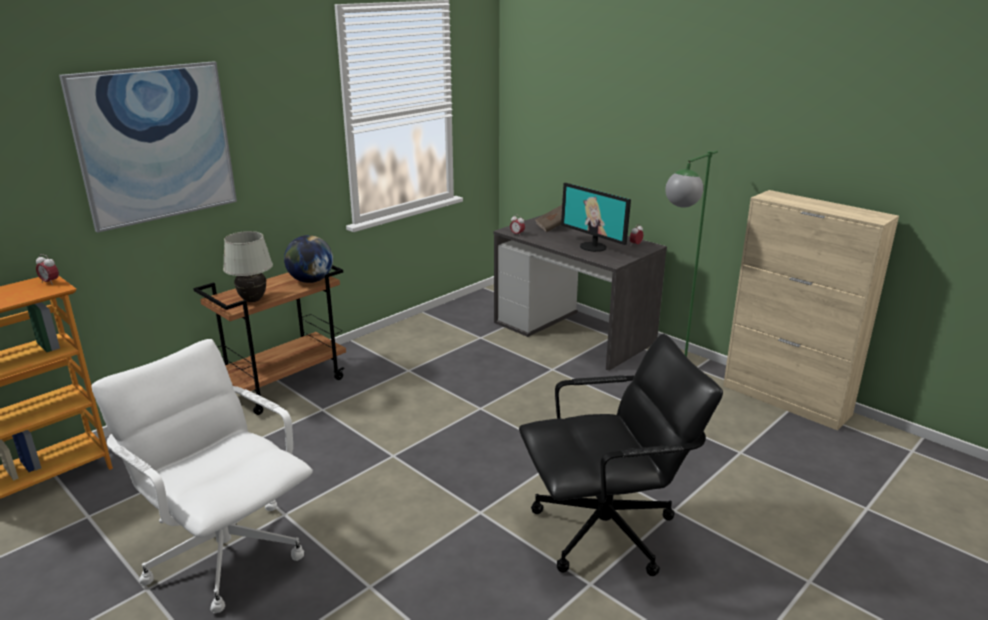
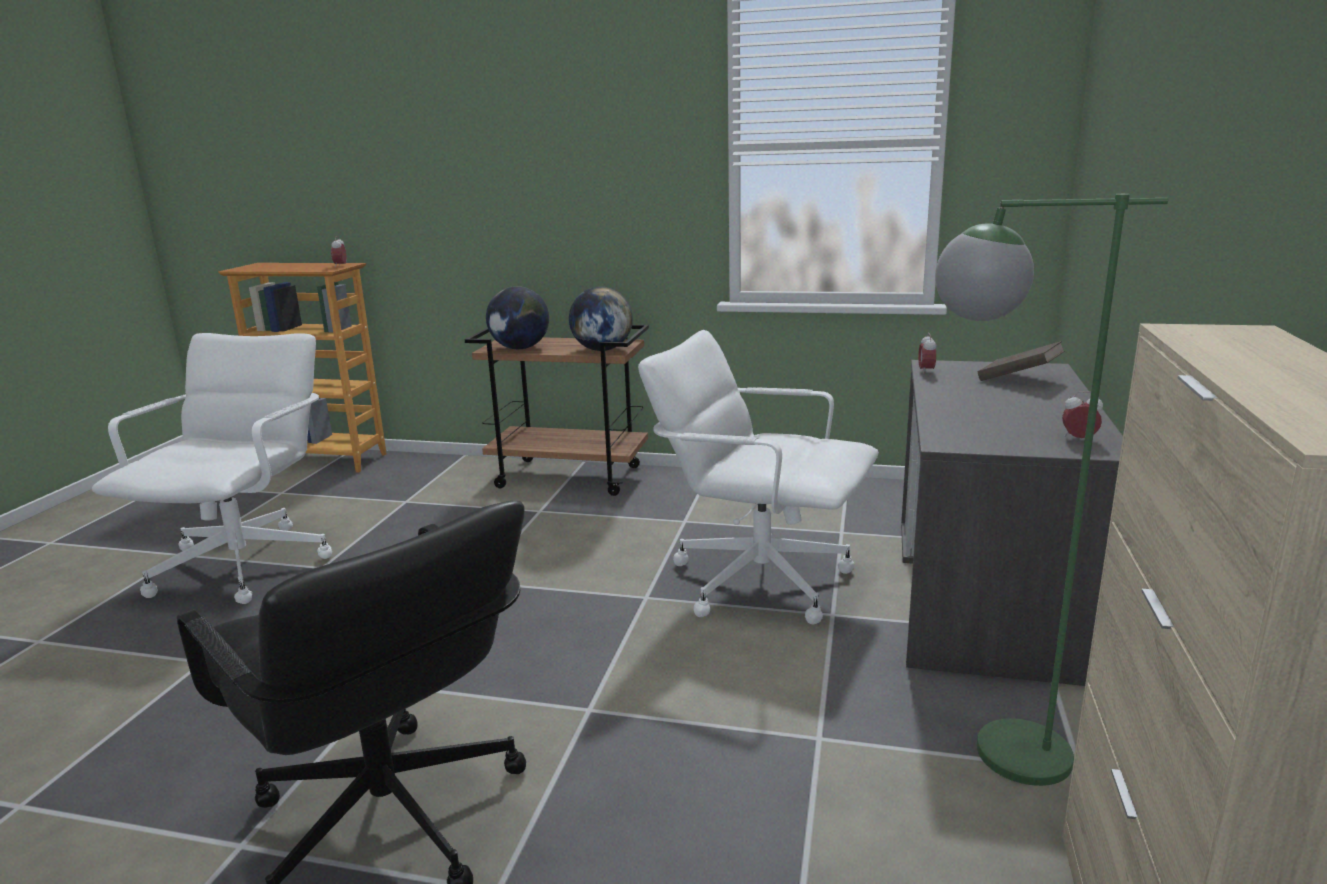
camera: 60 degrees right, 5 degrees down
picture [59,61,237,233] -> none
white table lamp [223,231,273,302] -> globe [486,286,549,349]
monitor [561,183,631,252] -> none
none -> white office chair [638,330,879,624]

